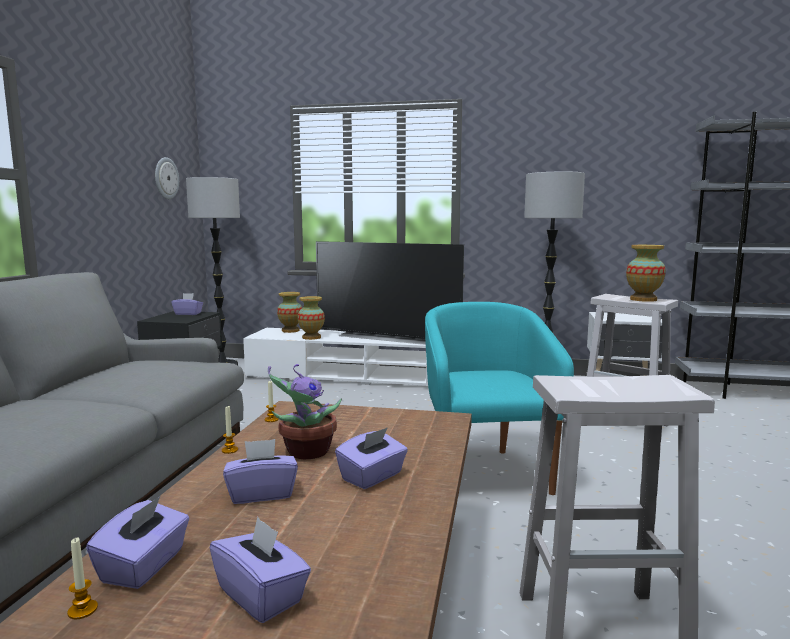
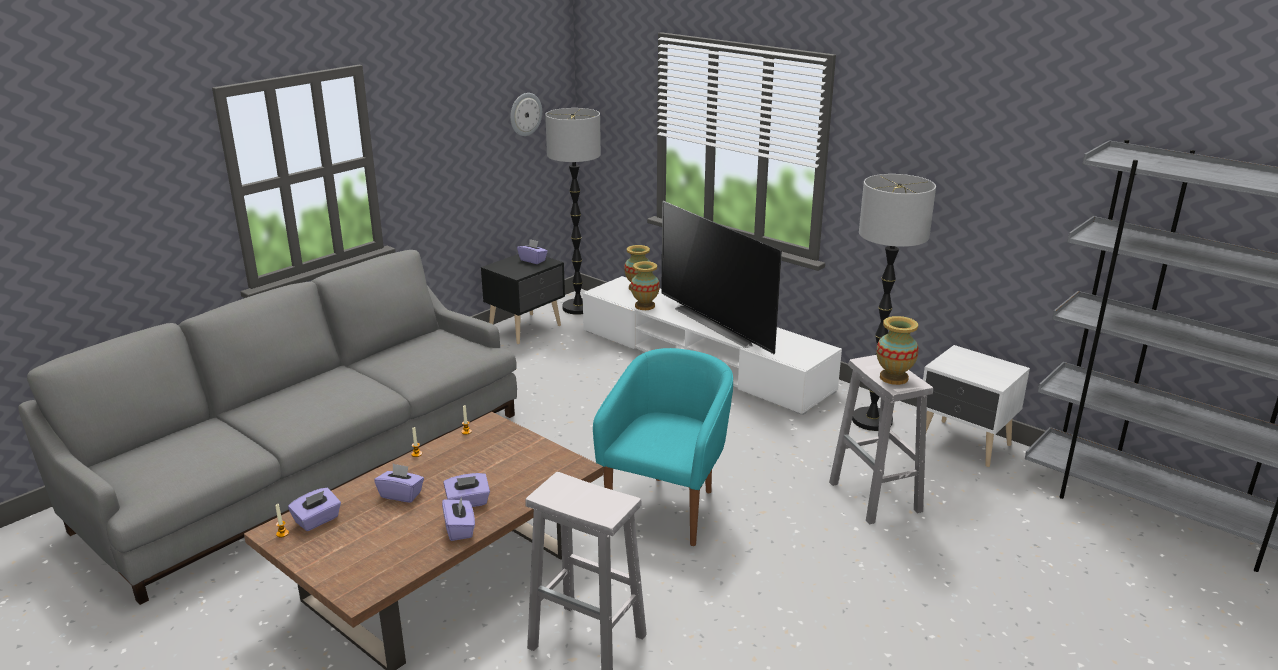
camera: 30 degrees right, 15 degrees up
purple tissue box [210,517,311,623] -> purple tissue box moved to [442,495,475,541]
potted plant [268,364,342,459] -> none

